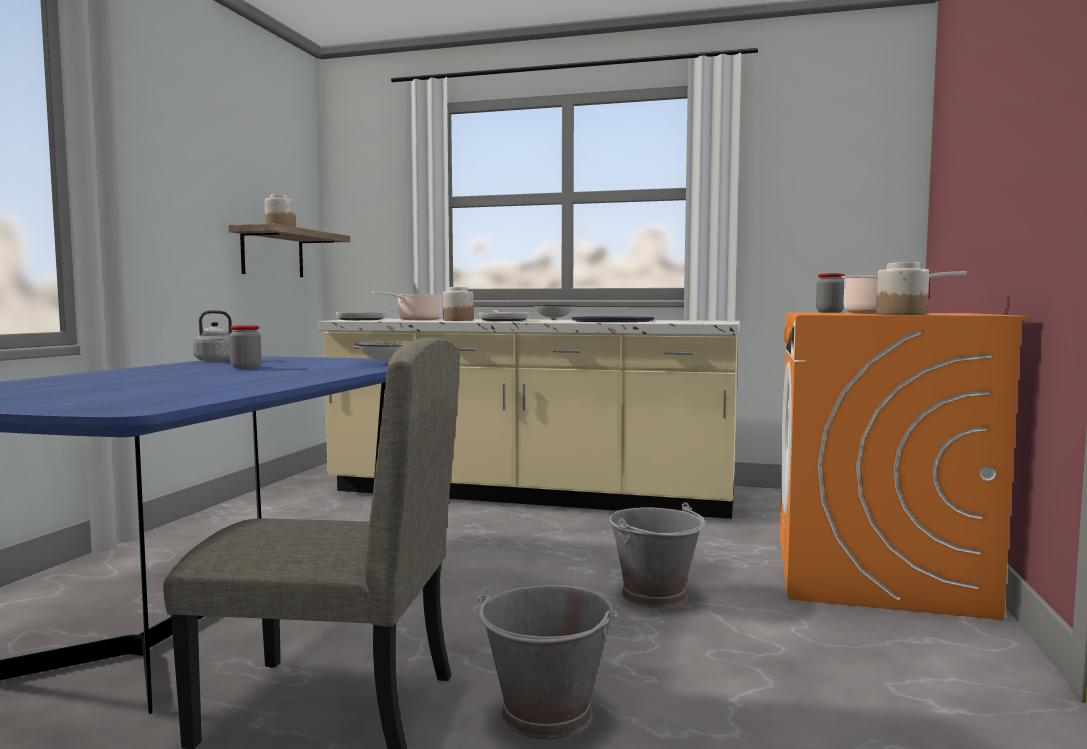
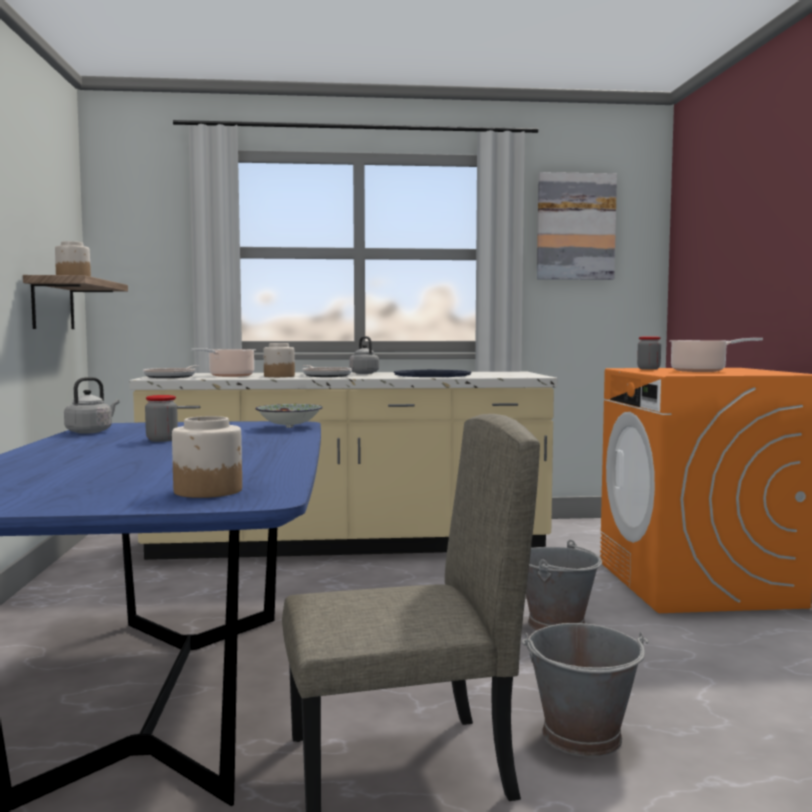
camera: 20 degrees left, 0 degrees up
bowl [533,305,575,320] -> grey kettle [349,336,379,374]
jar [876,262,929,315] -> jar moved to [172,416,242,498]
none -> picture [537,172,617,280]

